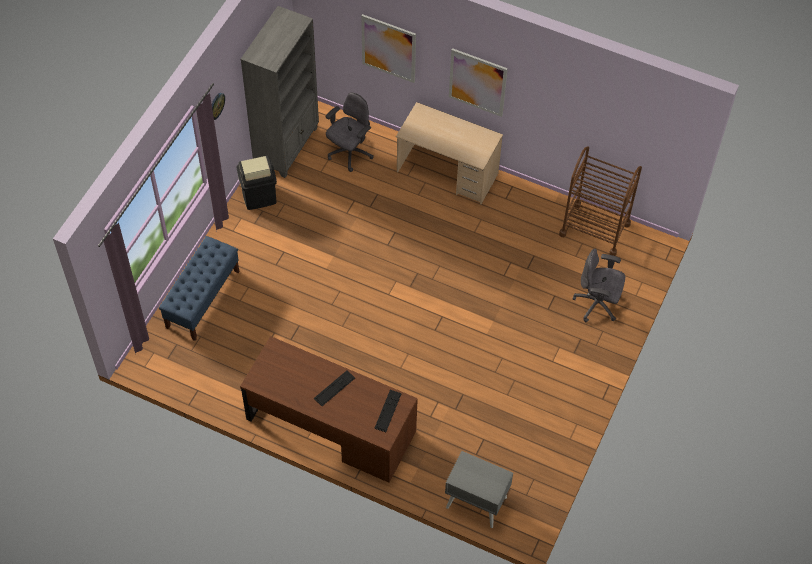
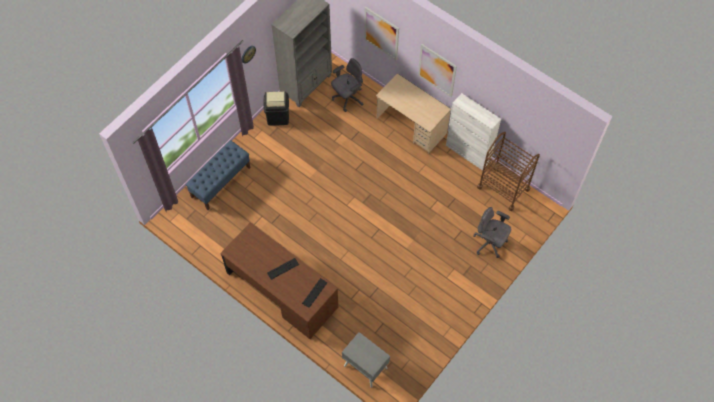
camera: 15 degrees right, 5 degrees up
none -> white cabinet [446,93,501,170]

